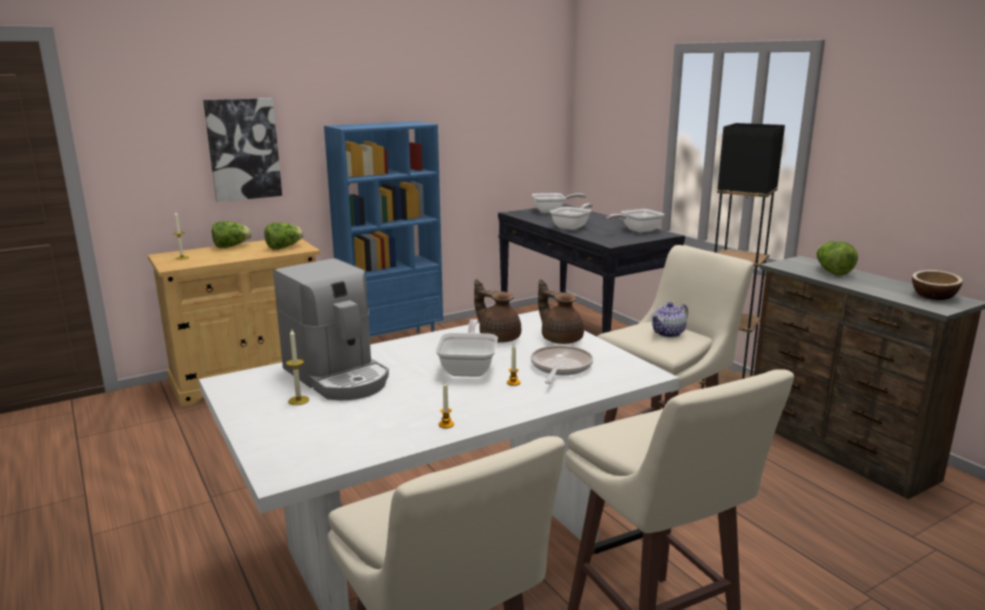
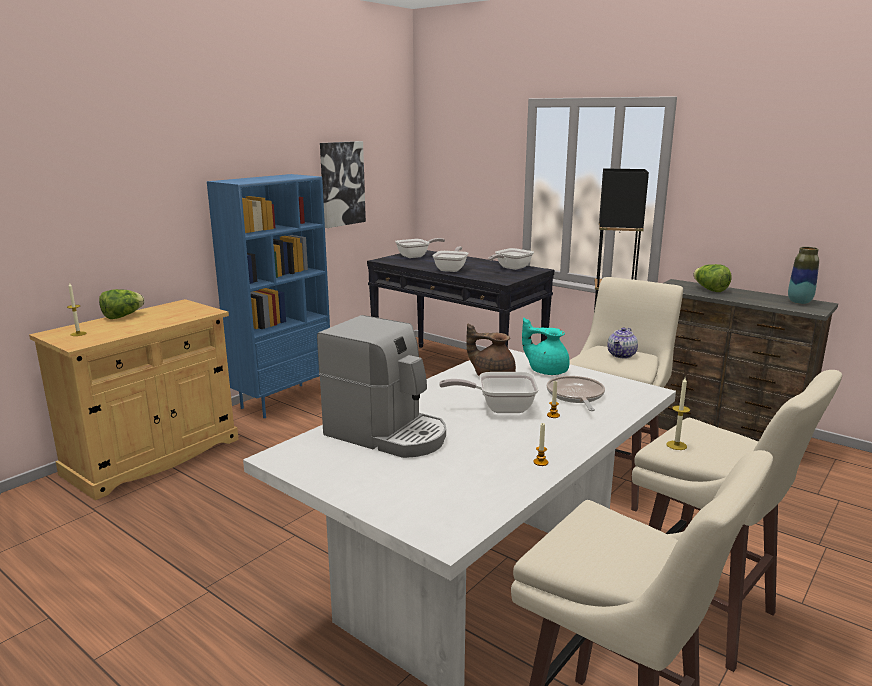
camera: 20 degrees left, 0 degrees up
picture [203,98,282,202] -> picture moved to [320,141,366,228]
lettuce [264,222,304,250] -> none
candle [286,330,309,405] -> candle moved to [666,378,690,450]
frying pan [435,319,498,377] -> frying pan turned 75 degrees counterclockwise [439,372,539,413]
brown teapot [538,279,584,344] -> turquoise teapot [522,318,570,375]
bowl [912,270,963,300] -> vase [788,247,819,304]

